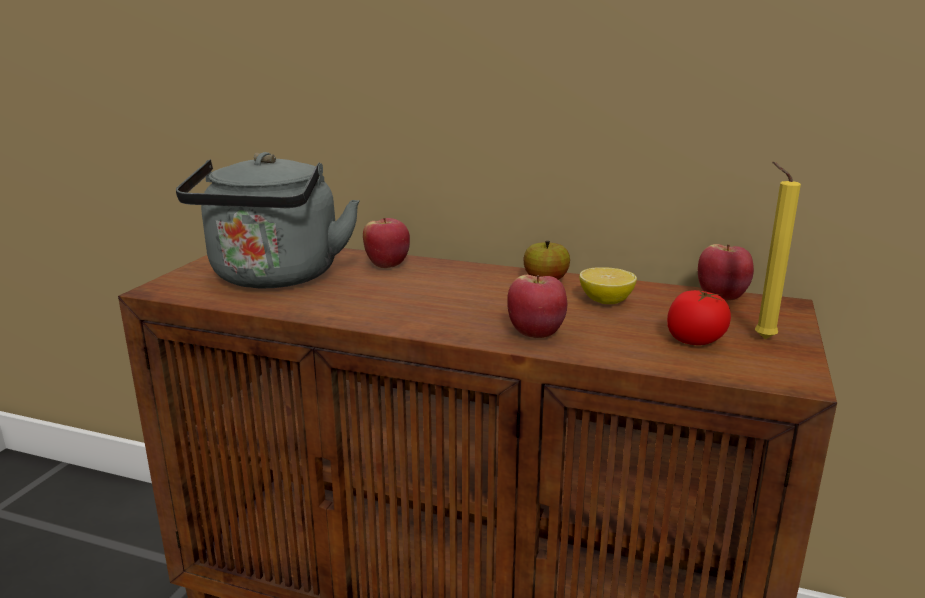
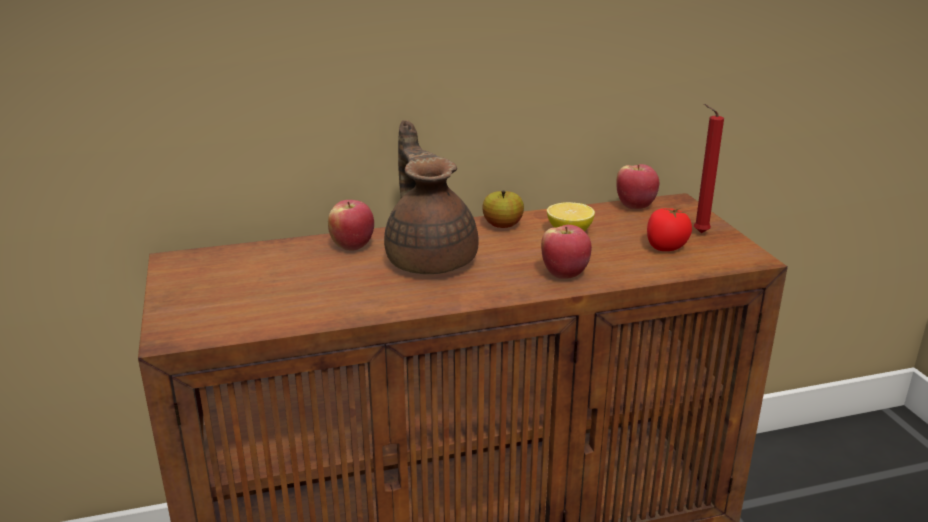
camera: 35 degrees left, 5 degrees up
grey kettle [176,152,360,288] -> none
yellow candle [755,162,801,339] -> red candle [694,104,724,233]
none -> brown teapot [384,120,479,274]

